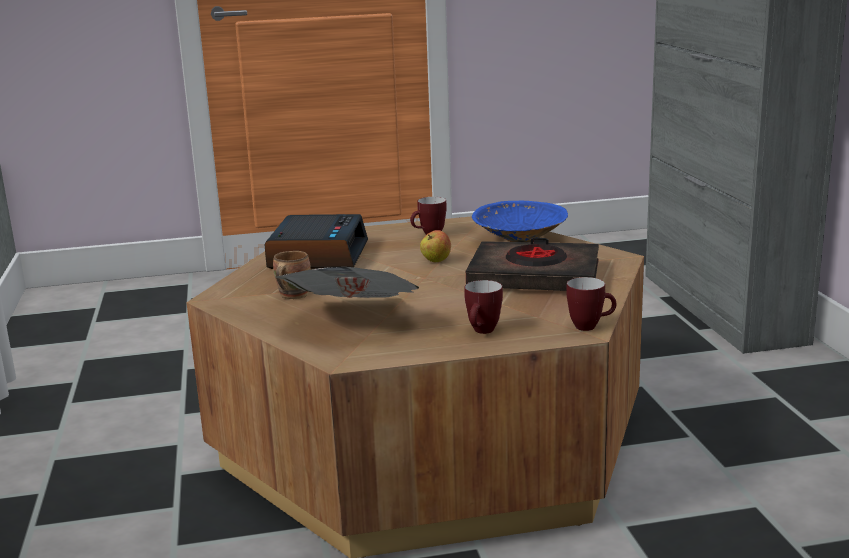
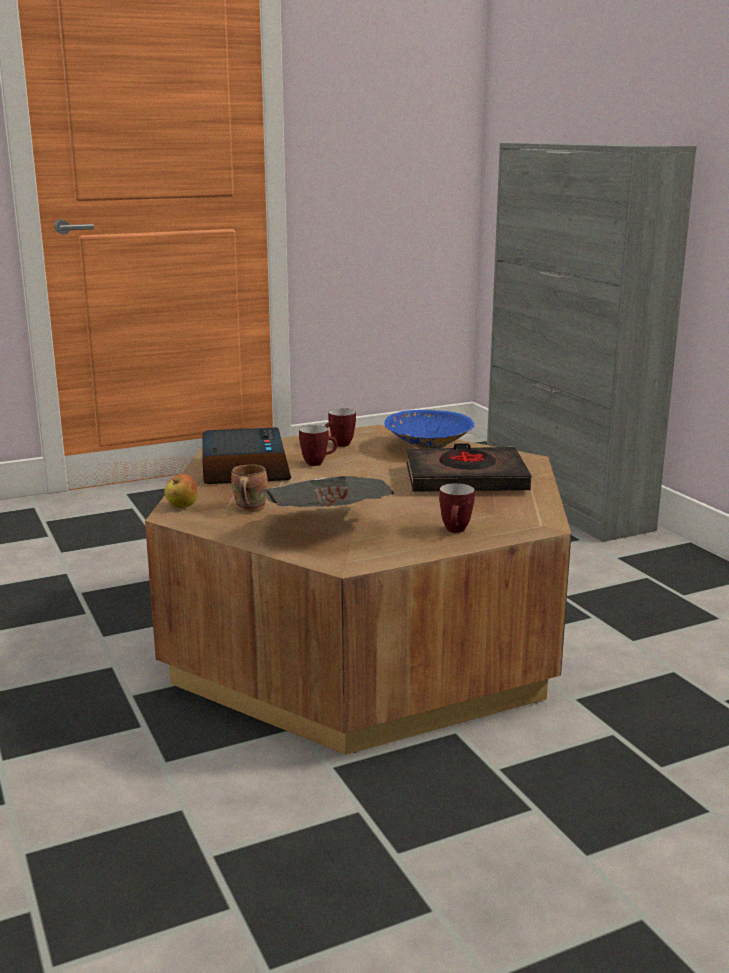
camera: 15 degrees left, 0 degrees up
apple [420,230,451,262] -> apple moved to [164,474,198,508]
mug [566,277,617,331] -> mug moved to [299,425,337,466]

